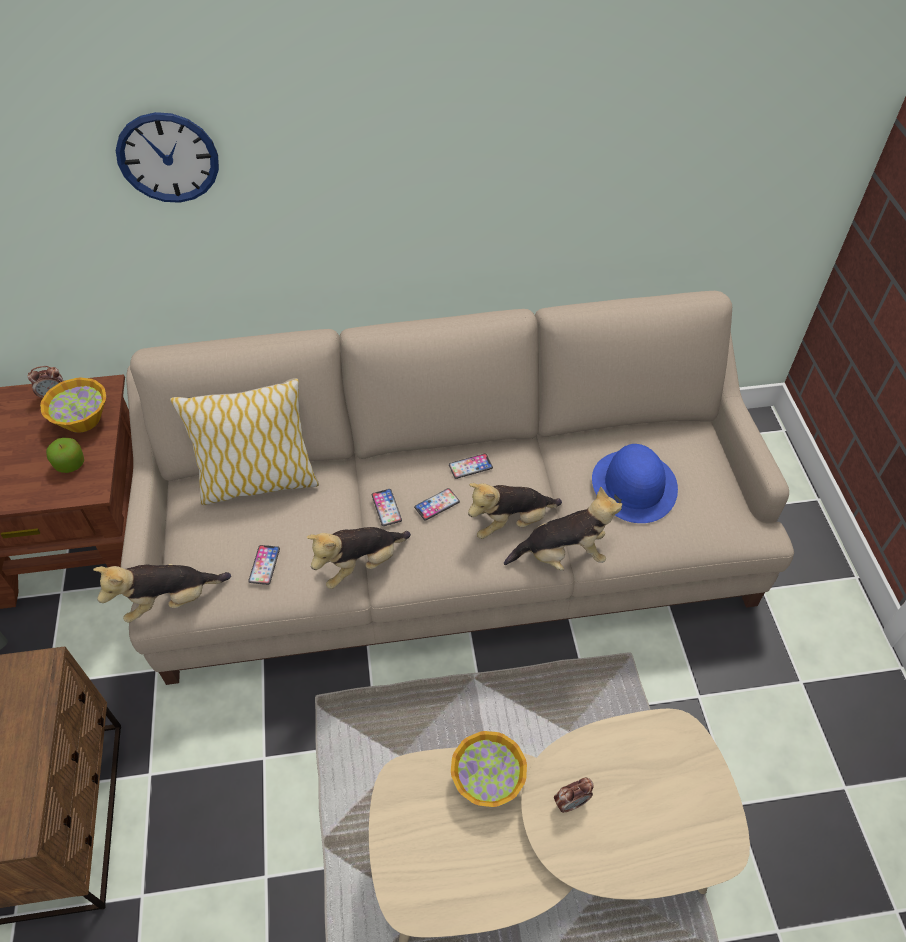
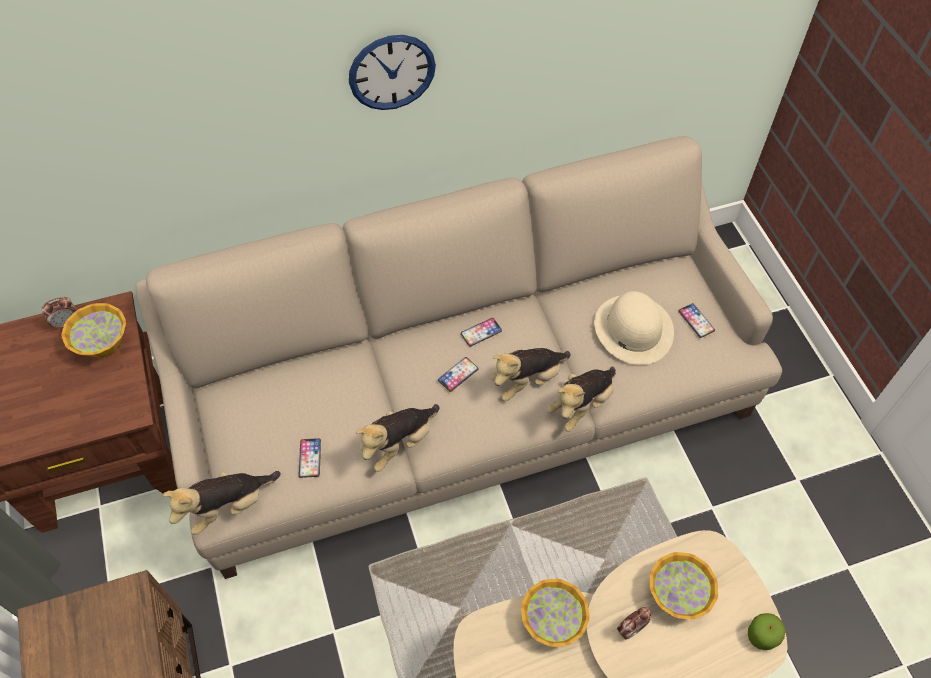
camera: 10 degrees left, 5 degrees up
apple [46,438,84,473] -> apple moved to [748,613,786,650]
wall clock [116,112,219,203] -> wall clock moved to [349,35,436,110]
pillow [170,378,319,505] -> none
phone [371,489,402,526] -> phone moved to [679,303,715,338]
plush toy [504,487,622,571] -> plush toy turned 150 degrees clockwise [547,366,616,432]
blue hat [592,444,678,523] -> beige hat [594,291,674,365]
none -> bowl [650,552,718,620]

